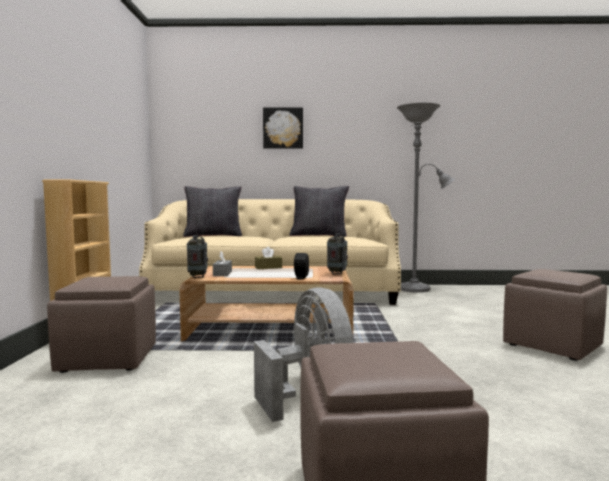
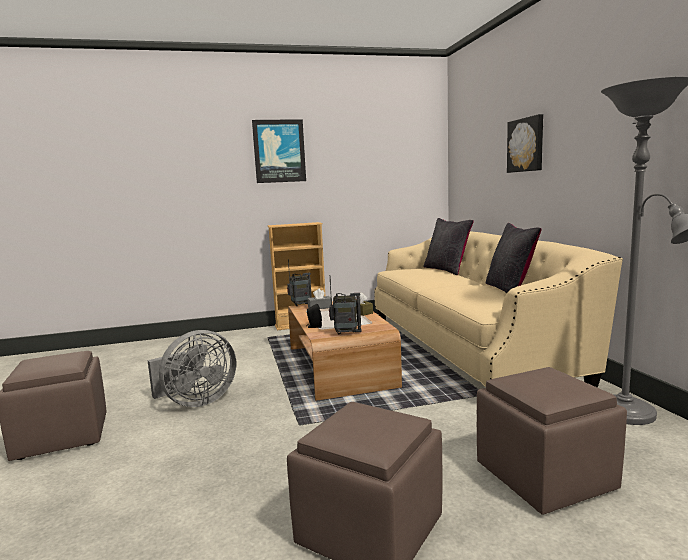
camera: 75 degrees right, 5 degrees up
brown ottoman [47,276,156,373] -> brown ottoman moved to [477,367,627,515]
none -> picture [252,119,306,183]

